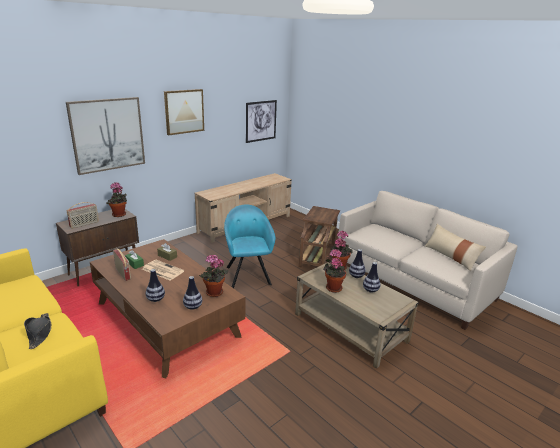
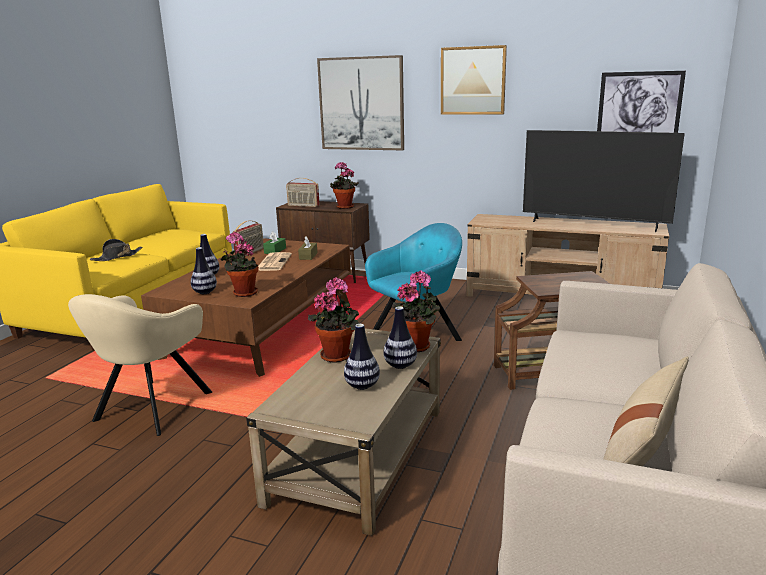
camera: 65 degrees right, 5 degrees down
none -> beige armchair [68,294,212,436]
none -> television [523,130,685,232]

